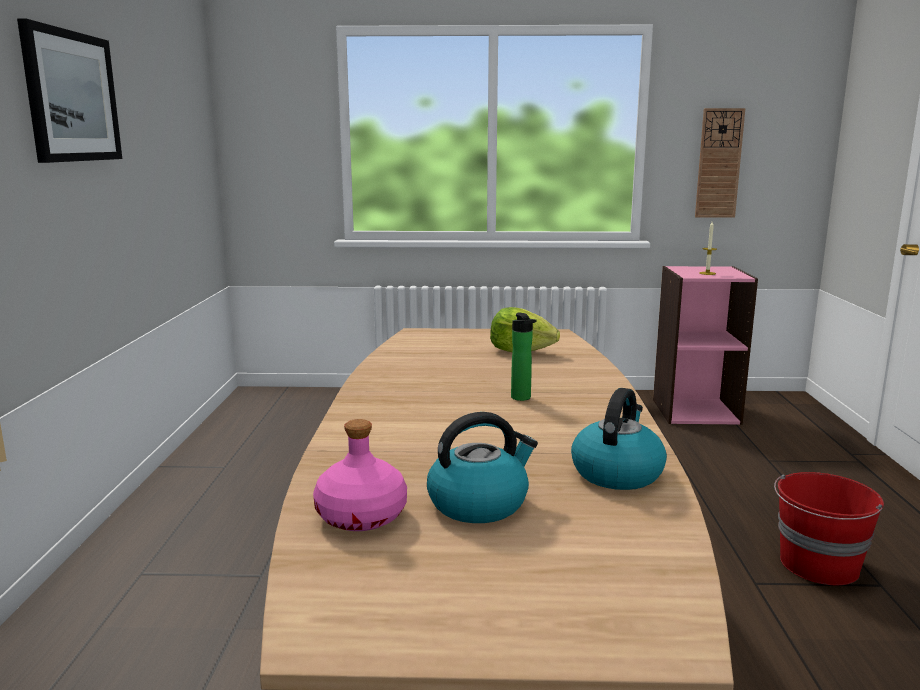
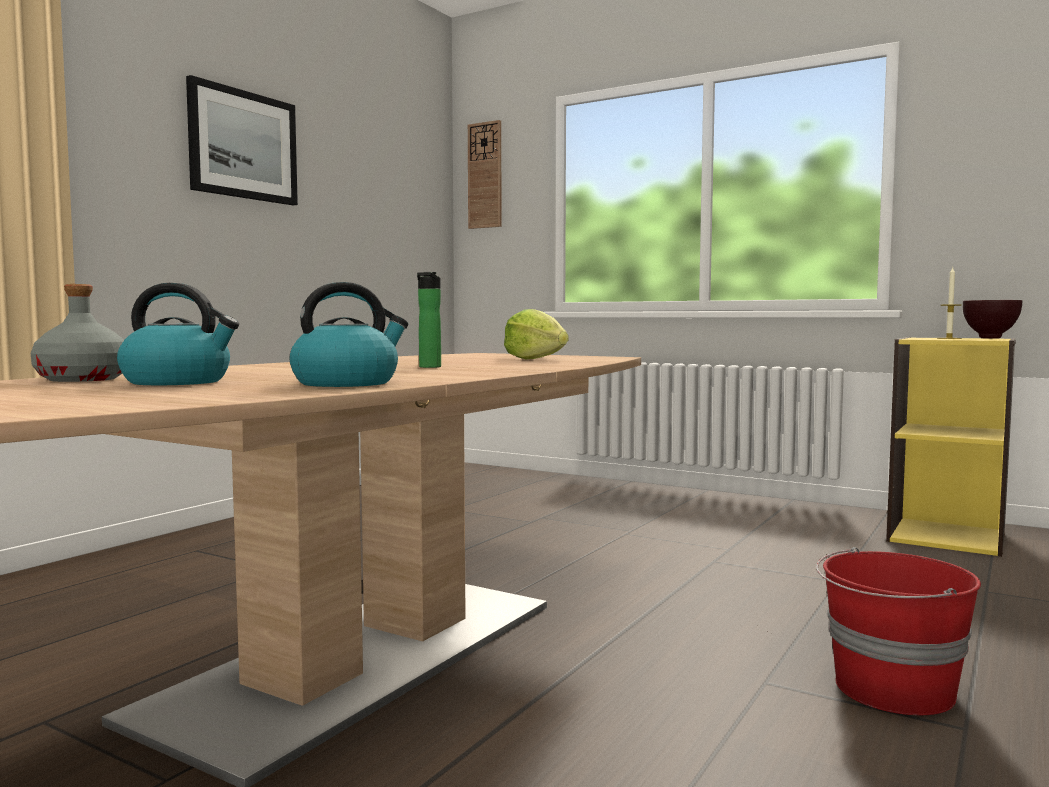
camera: 30 degrees right, 10 degrees down
pink bottle [313,419,407,531] -> grey bottle [30,284,124,382]
pink bookcase [653,266,758,425] -> yellow bookcase [886,337,1016,557]
wall clock [695,108,746,218] -> wall clock moved to [468,120,502,229]
none -> brown bowl [963,300,1022,339]

